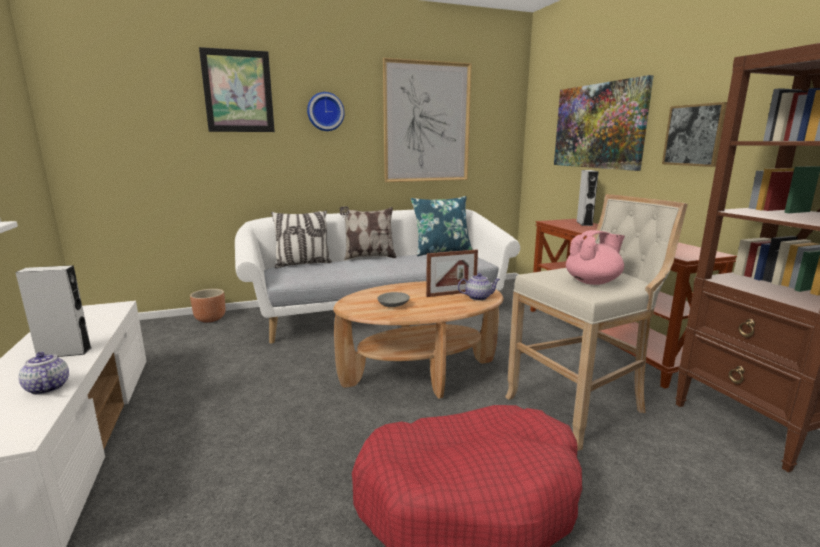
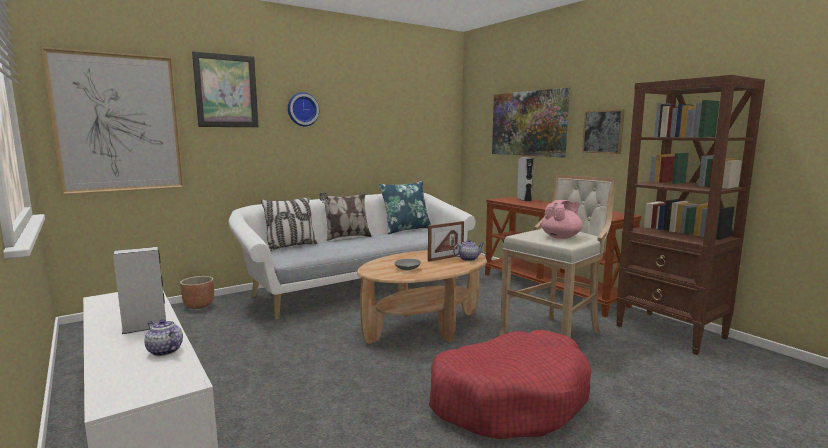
camera: 15 degrees left, 5 degrees down
picture [383,58,472,182] -> picture moved to [41,47,184,195]

